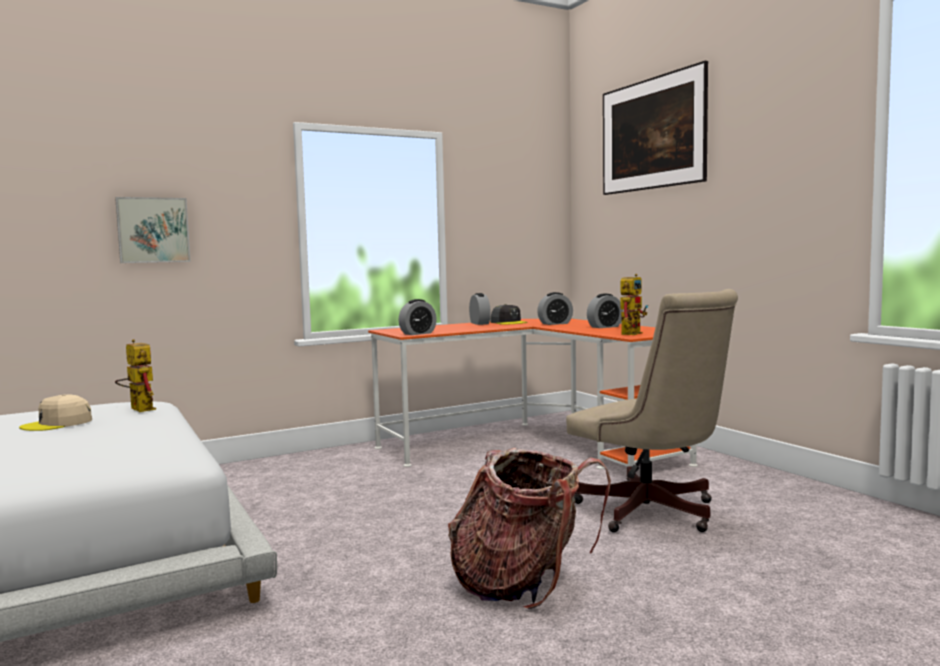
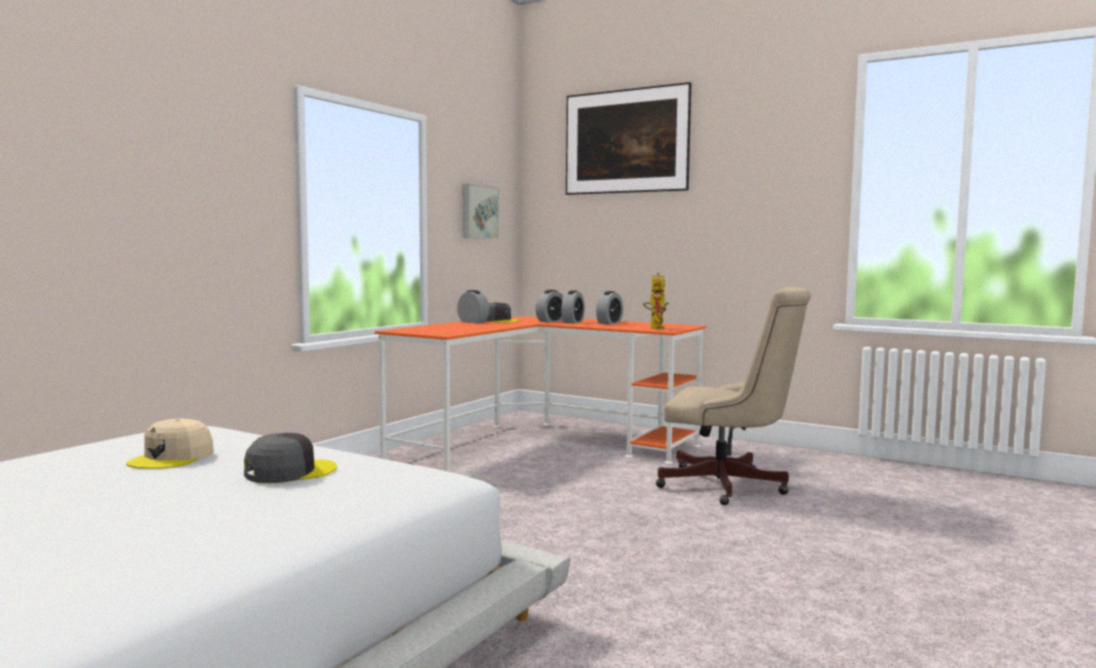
camera: 30 degrees left, 0 degrees up
picture [115,197,191,263] -> picture moved to [463,184,499,239]
toy robot [115,339,156,412] -> none
alarm clock [398,299,437,335] -> alarm clock moved to [561,290,585,323]
backpack [448,448,611,609] -> none
none -> grey cap [244,433,337,483]

